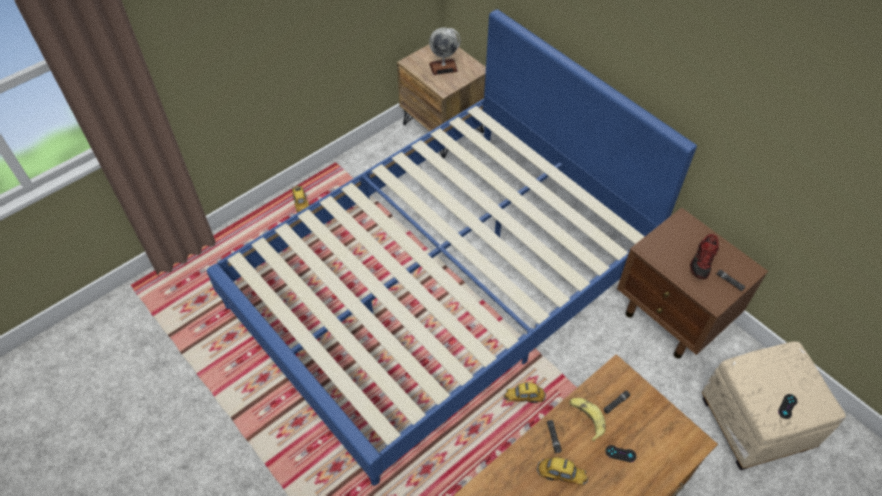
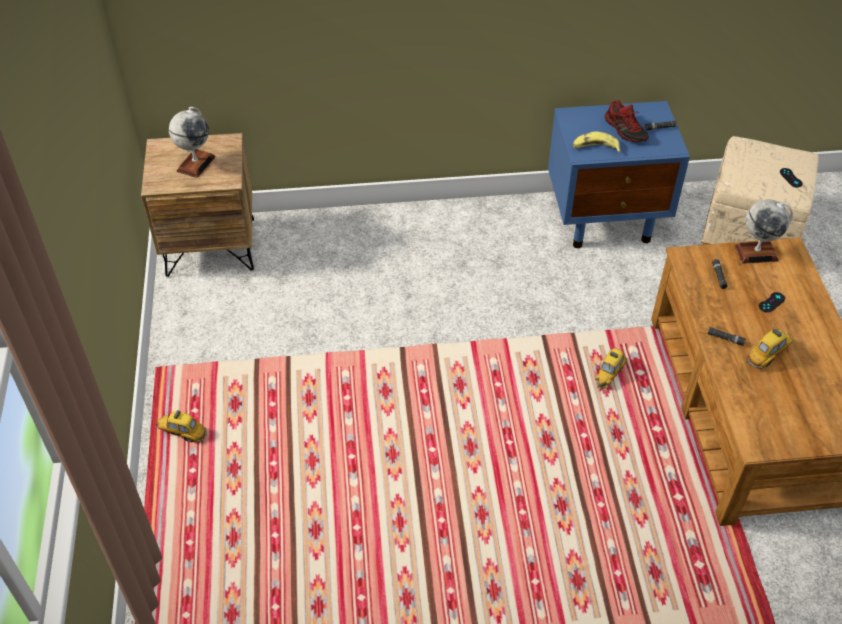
camera: 55 degrees left, 5 degrees down
blue bed [207,9,697,485] -> none
banana [569,398,606,442] -> banana moved to [573,131,621,152]
brown nightstand [617,207,768,359] -> blue nightstand [548,101,690,248]
none -> globe [735,199,793,264]

